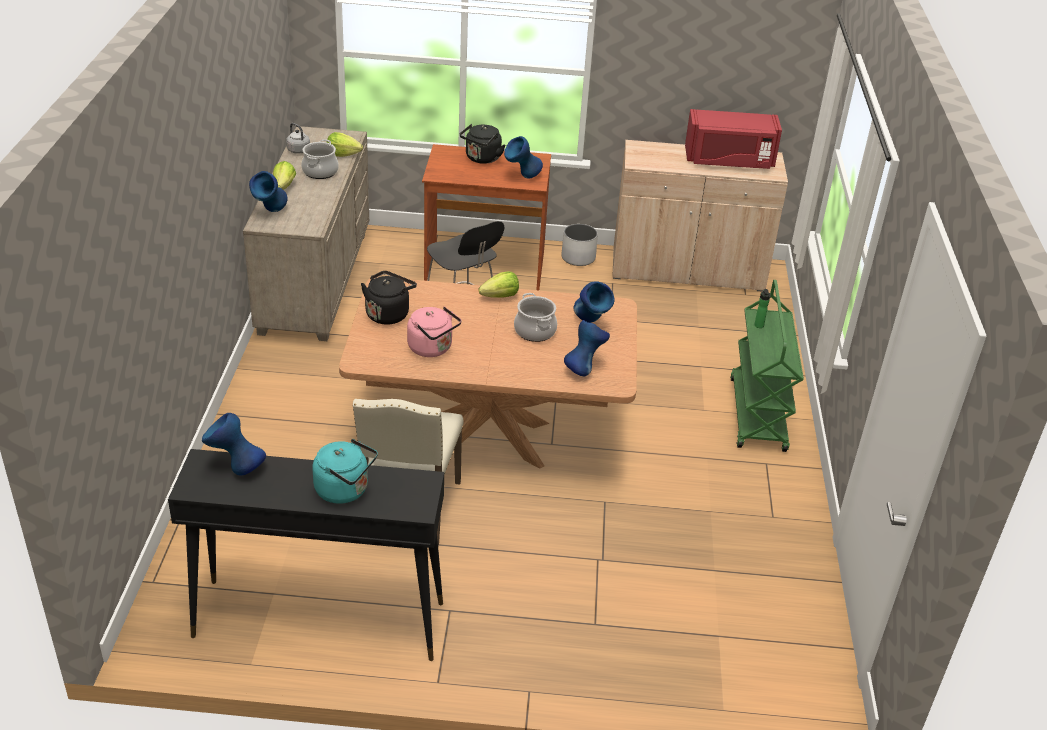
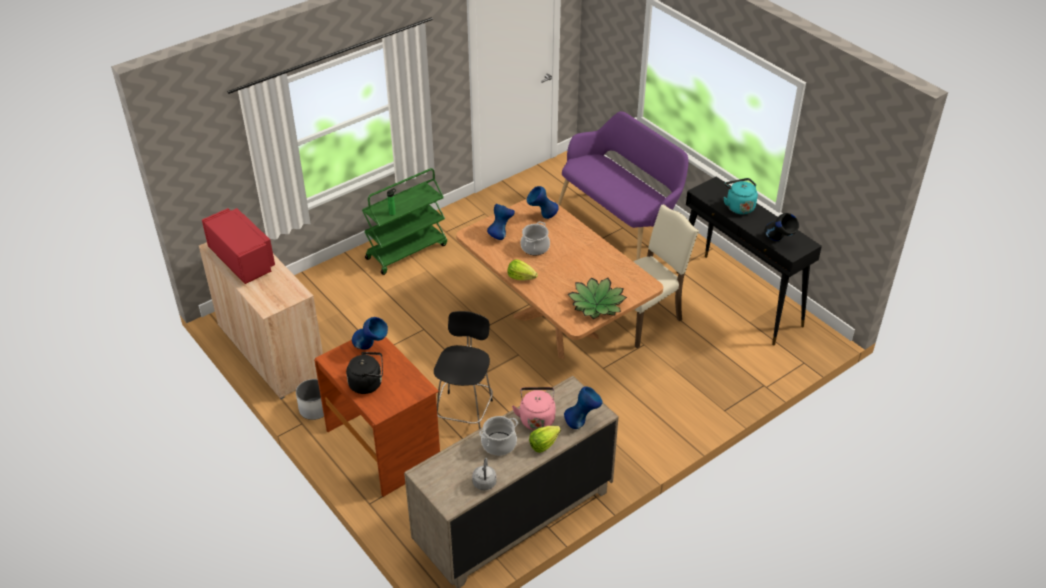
camera: 130 degrees left, 5 degrees up
blue vase [202,413,266,475] -> black vase [765,213,799,241]
lettuce [326,132,363,157] -> none
black kettle [361,271,417,325] -> potted plant [567,278,627,319]
pink kettle [407,307,461,357] -> pink kettle moved to [512,387,555,431]
none -> purple bench [558,111,688,260]

